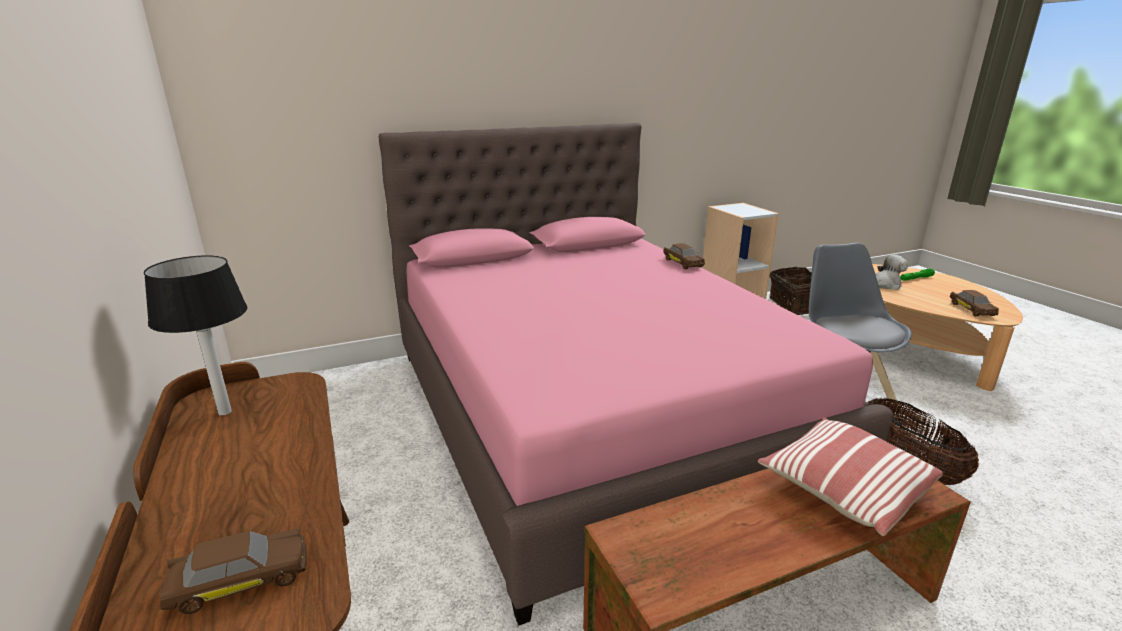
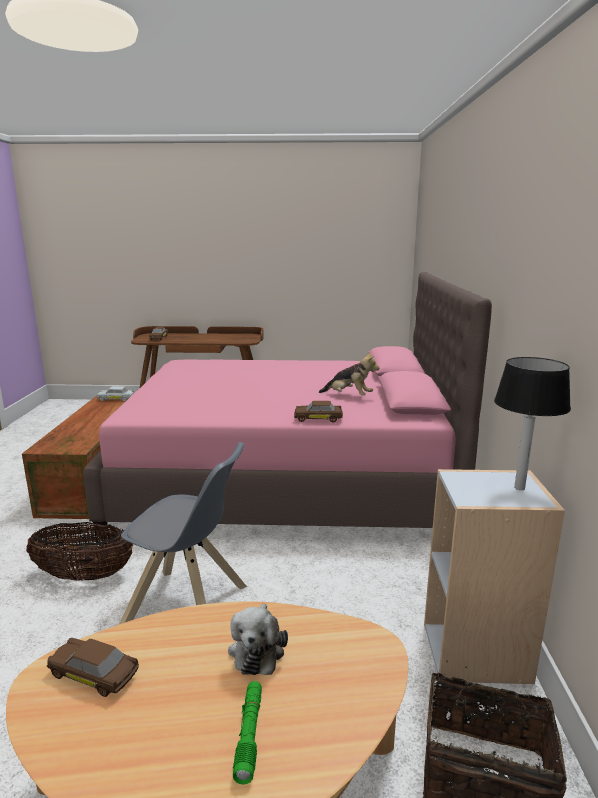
camera: 115 degrees right, 5 degrees down
table lamp [144,255,247,416] -> table lamp moved to [494,357,571,490]
pillow [758,418,943,536] -> none
none -> white toy car [97,386,134,401]
none -> plush toy [319,351,380,395]

